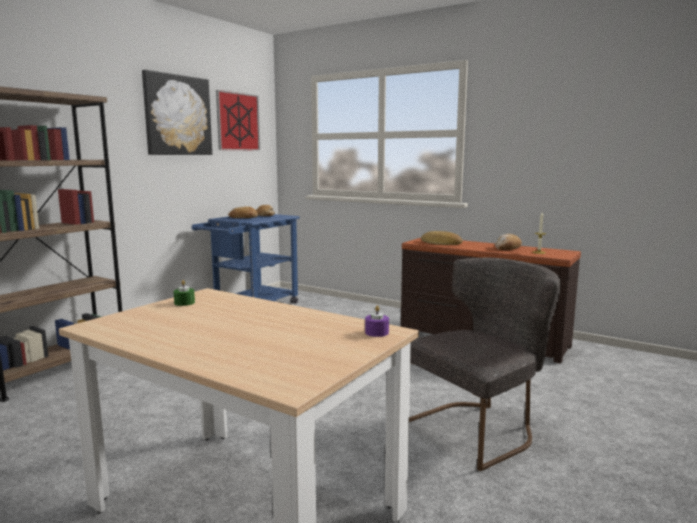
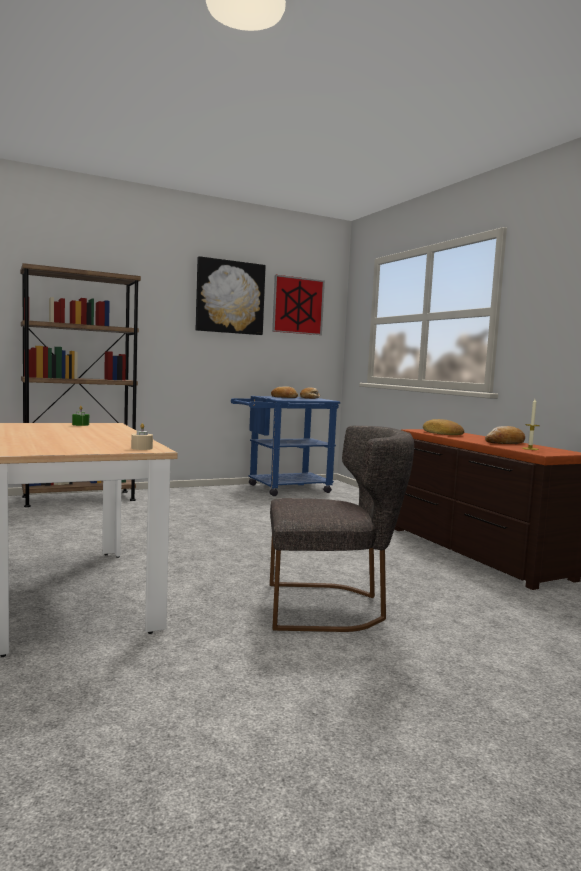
camera: 30 degrees right, 5 degrees down
purple candle [365,305,389,337] -> beige candle [131,423,153,450]

